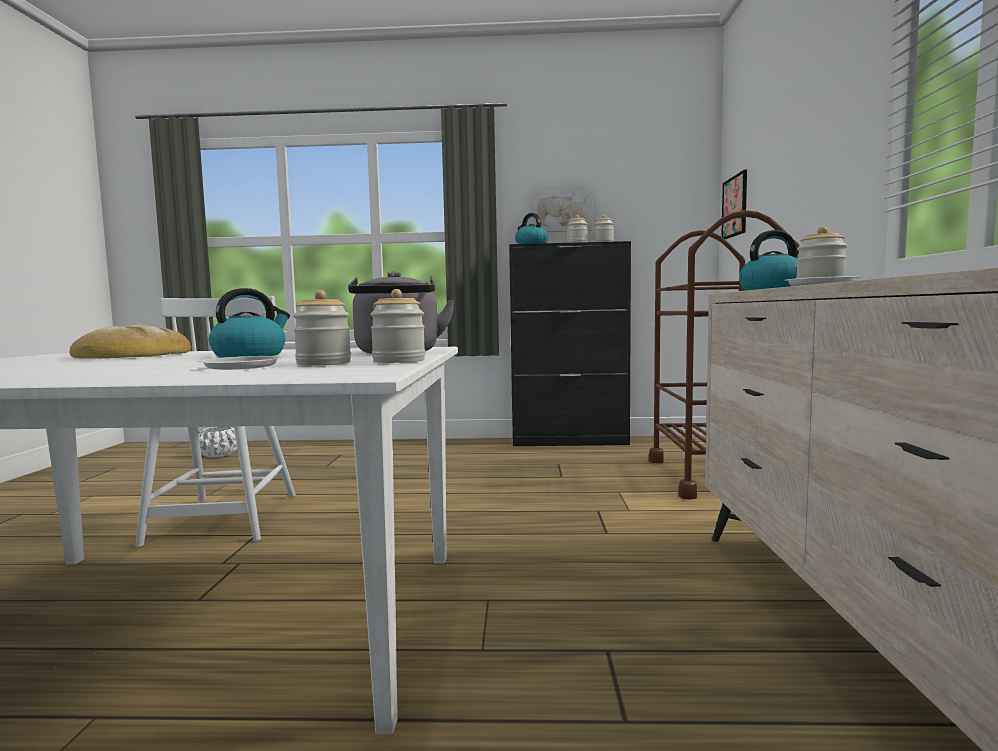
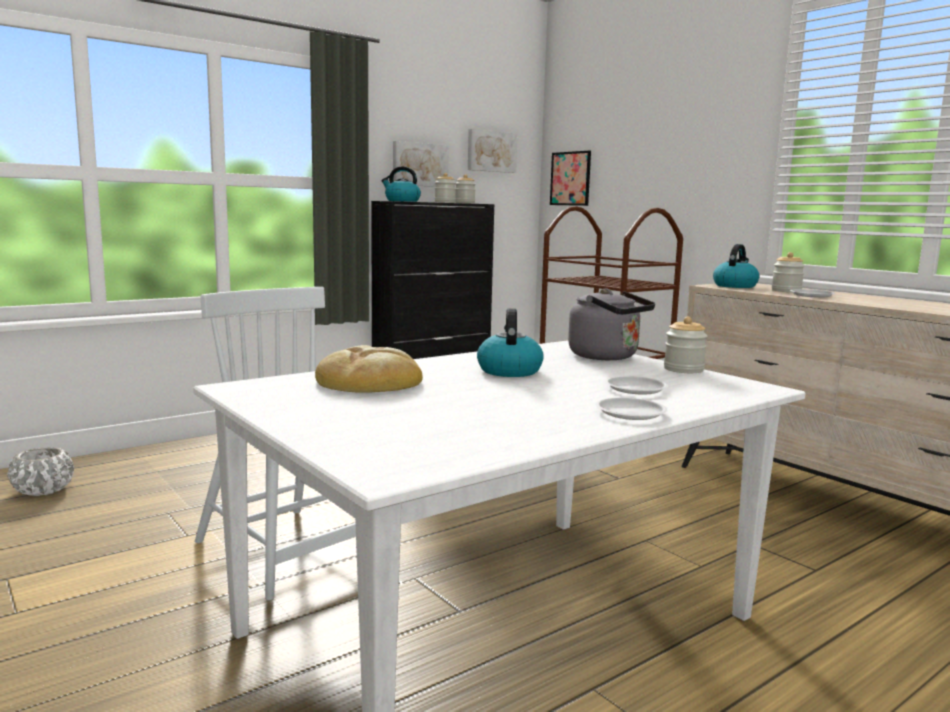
camera: 40 degrees left, 5 degrees up
jar [293,290,351,366] -> none
none -> picture [468,129,517,173]
none -> white plate [595,398,667,420]

